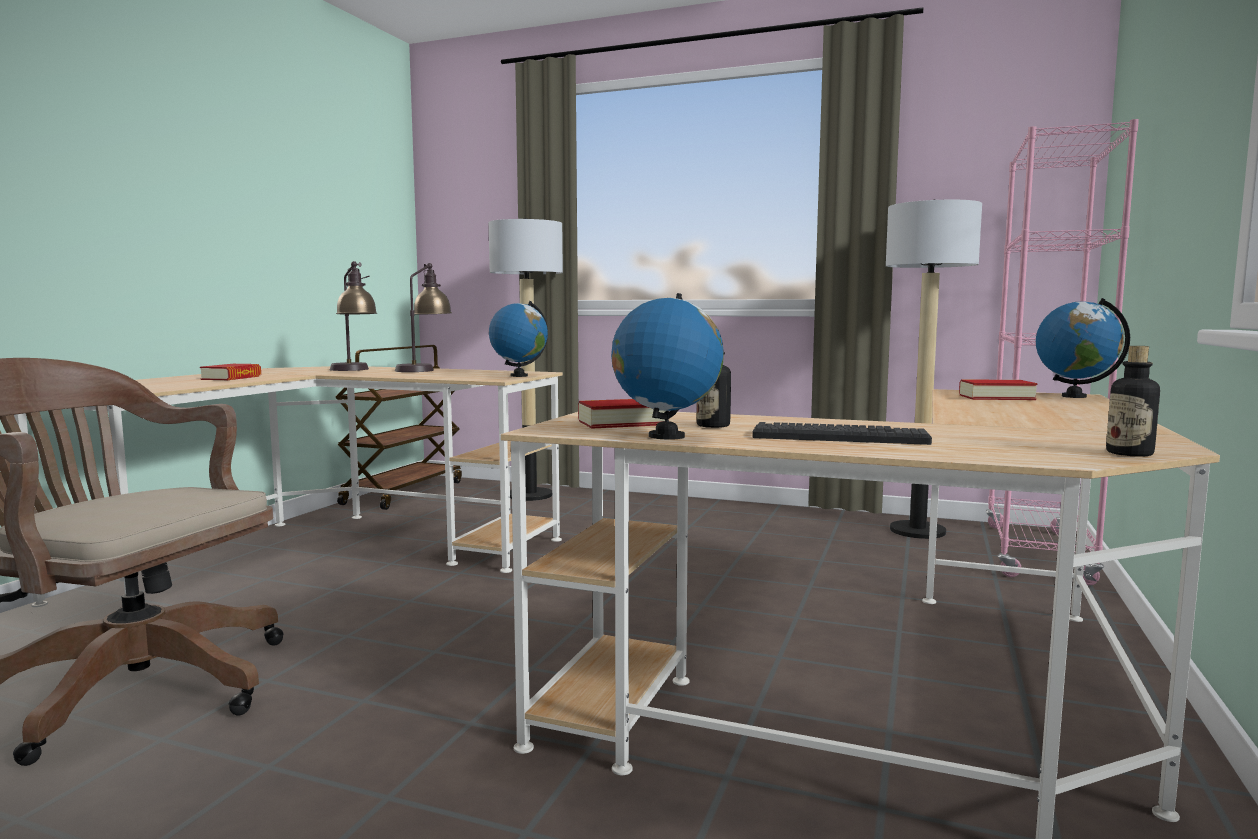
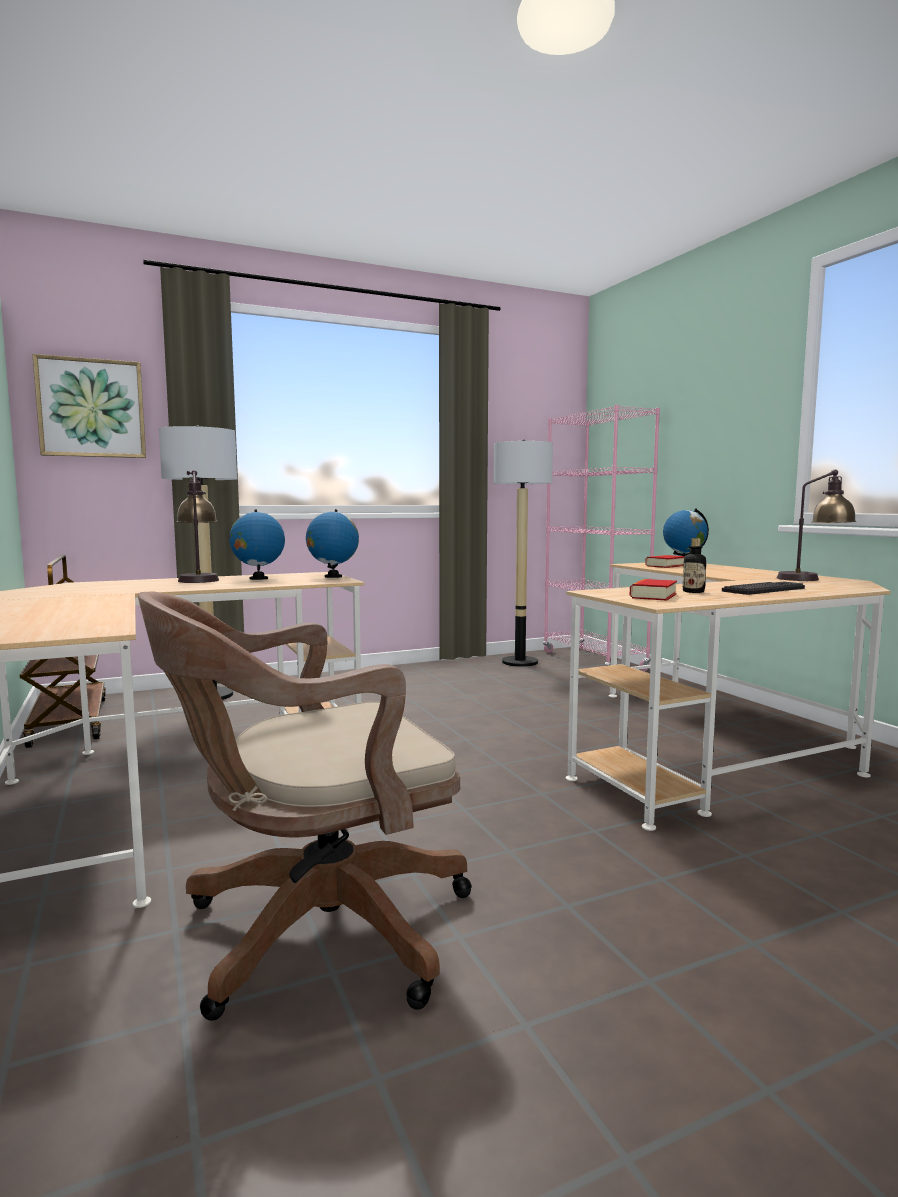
camera: 45 degrees left, 0 degrees up
book [200,364,261,380] -> none
table lamp [330,261,377,371] -> table lamp moved to [777,470,856,581]
globe [611,293,724,440] -> globe moved to [229,510,285,580]
bottle [1106,346,1160,457] -> none
none -> picture [32,354,146,458]

